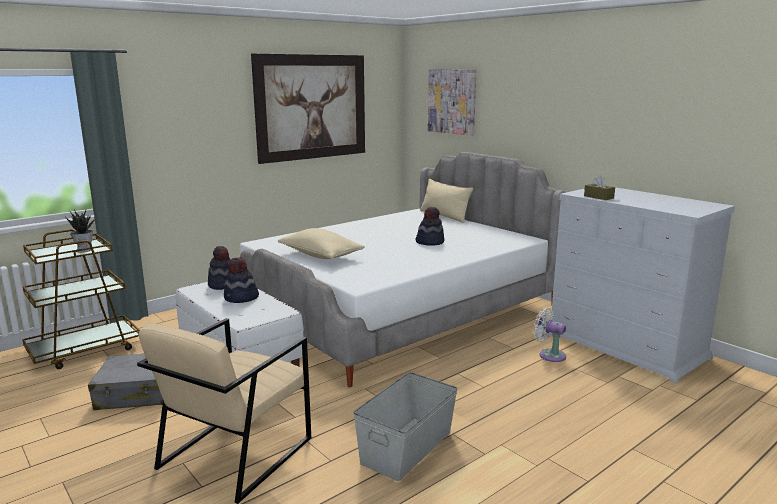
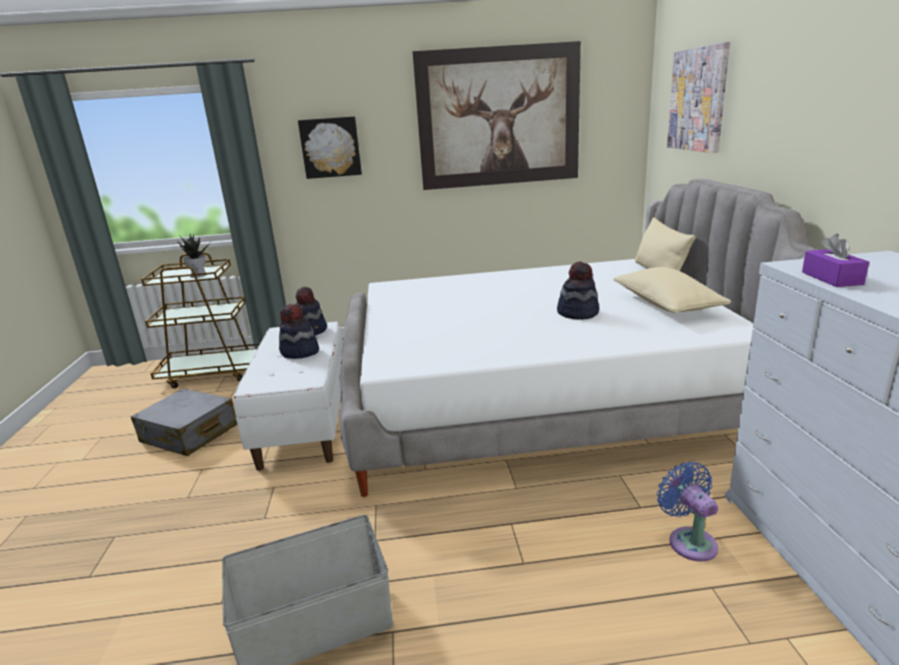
camera: 35 degrees right, 5 degrees up
beige armchair [137,318,311,504] -> none
beige pillow [278,228,365,259] -> beige pillow moved to [613,267,731,313]
white fan [533,308,566,362] -> blue fan [657,462,718,562]
brown tissue box [584,175,615,200] -> purple tissue box [802,234,869,287]
none -> picture [298,116,362,179]

